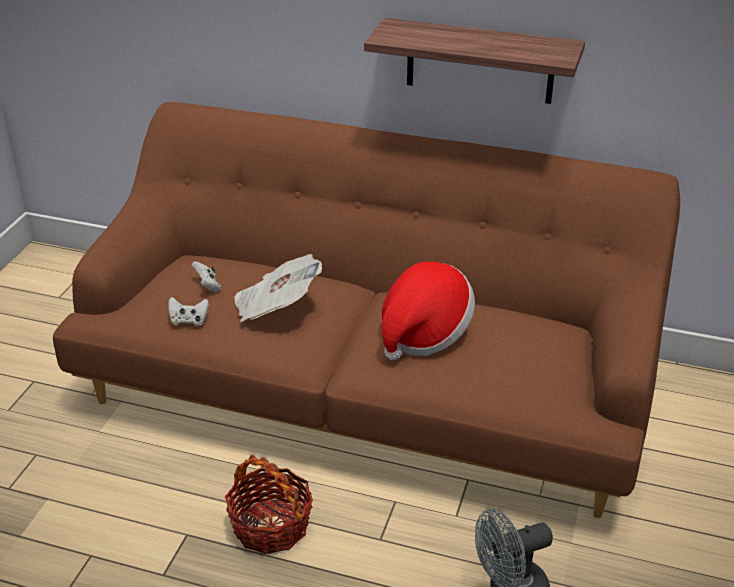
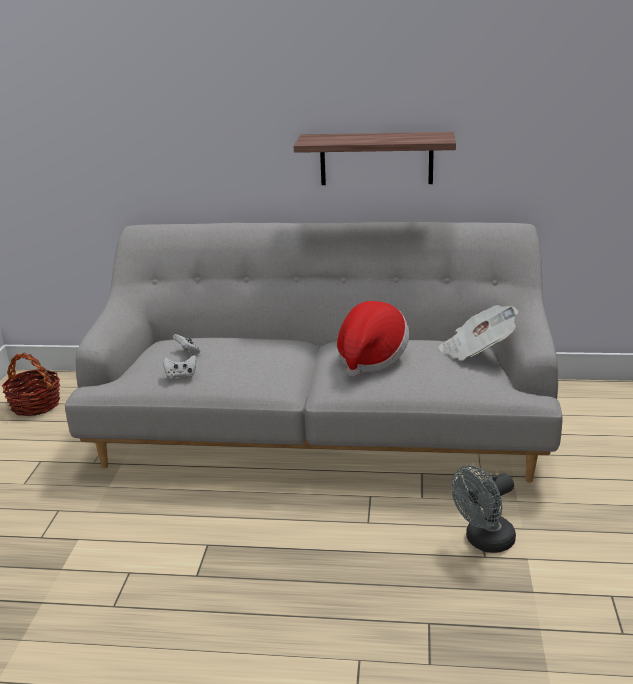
camera: 10 degrees left, 10 degrees down
brown sofa [53,102,680,518] -> grey sofa [65,222,563,482]
basket [225,455,313,554] -> basket moved to [2,353,60,416]
newspaper [234,254,322,322] -> newspaper moved to [438,305,519,361]

